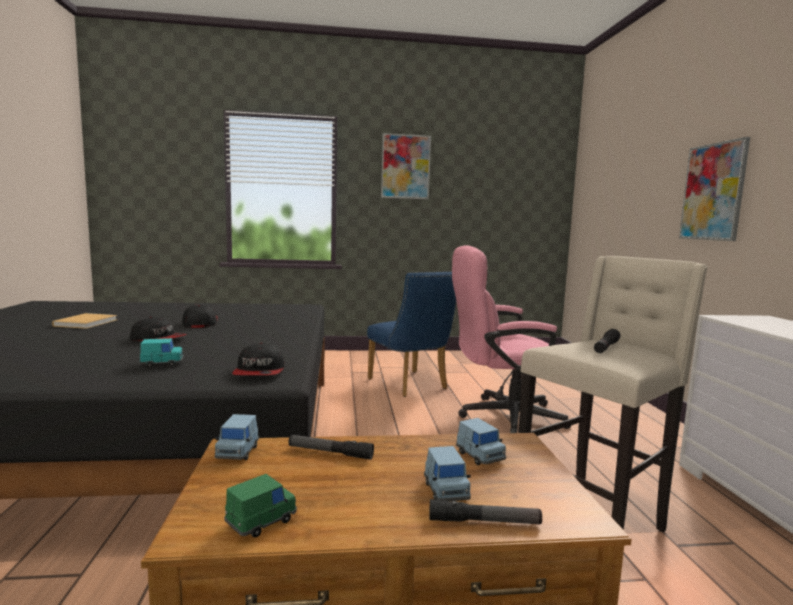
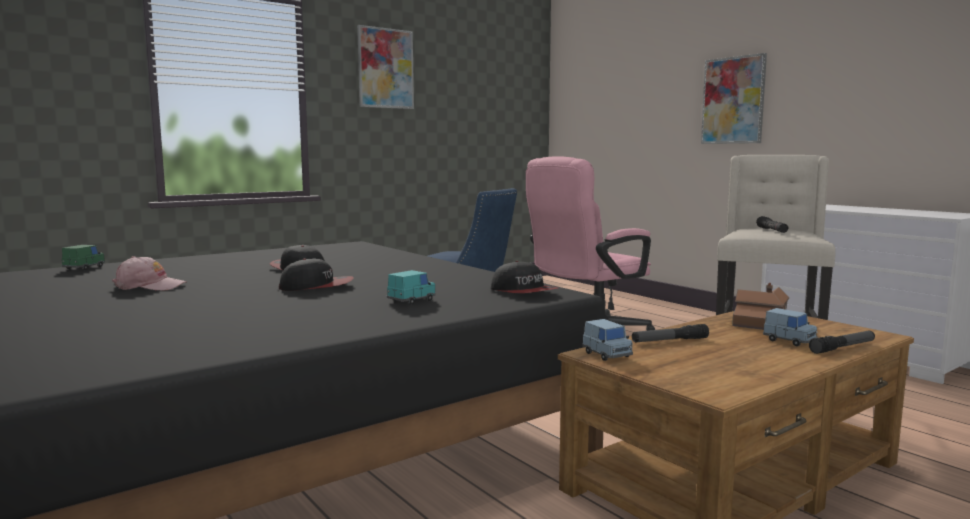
camera: 30 degrees left, 0 degrees up
beige book [52,313,117,329] -> pink cap [112,256,187,291]
green toy car [225,474,297,537] -> green toy car moved to [62,245,105,270]
blue toy car [456,418,506,465] -> toy house [732,283,789,330]

